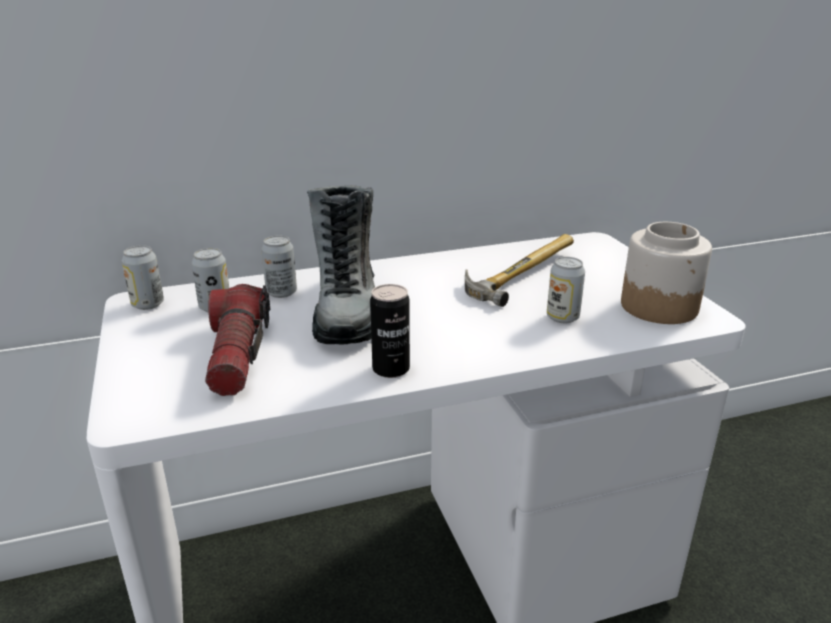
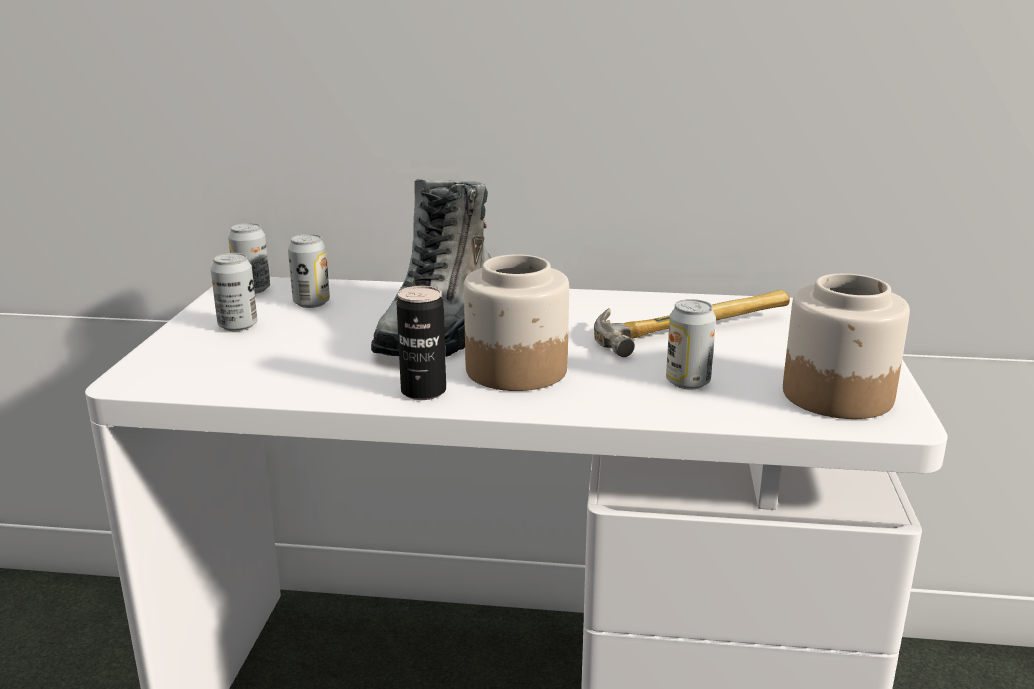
camera: 25 degrees right, 5 degrees down
flashlight [205,284,270,396] -> none
can [261,236,297,298] -> can moved to [211,253,257,331]
none -> jar [464,254,569,391]

